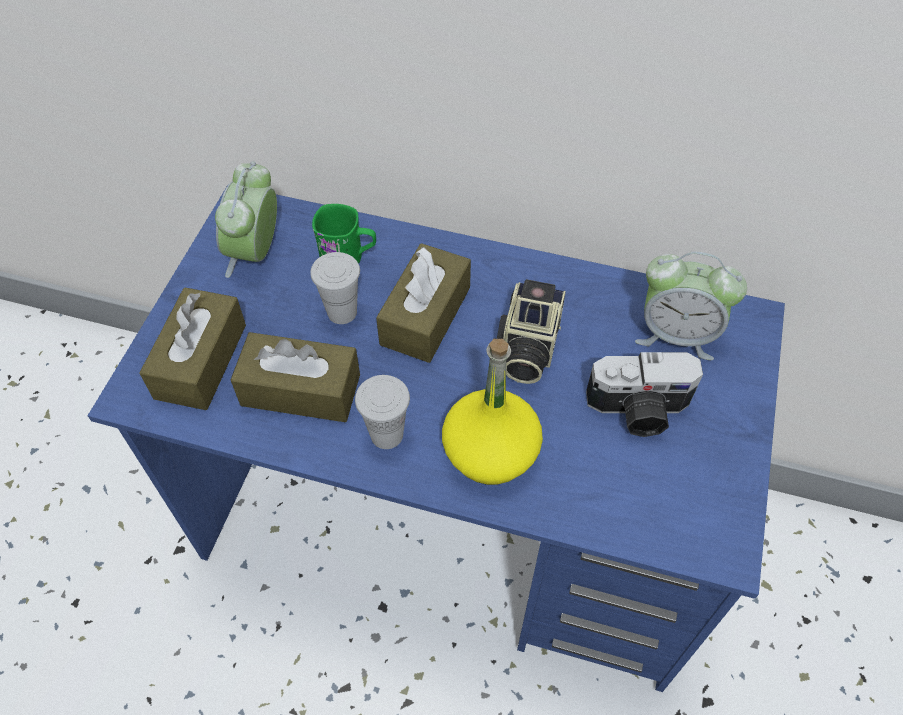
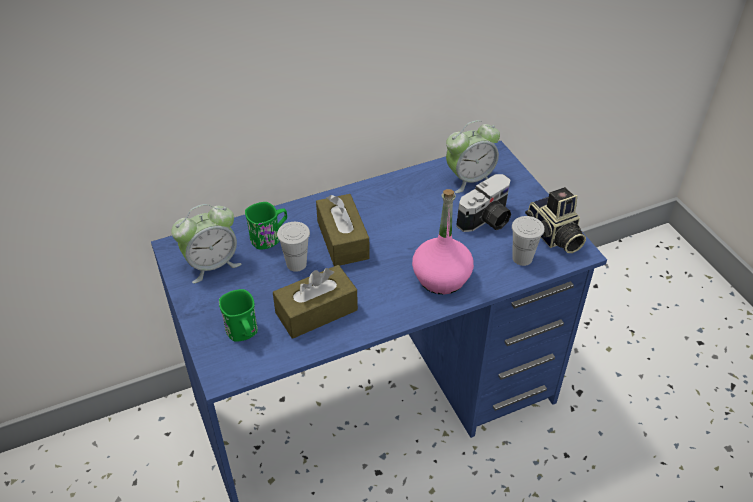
camera: 40 degrees left, 10 degrees down
brown tissue box [140,288,246,410] -> green mug [219,289,258,342]
alarm clock [215,161,277,278] -> alarm clock turned 90 degrees counterclockwise [171,204,241,283]
white cup [355,375,410,449] -> white cup moved to [512,216,545,266]
yellow bottle [442,339,543,485] -> pink bottle [412,189,474,294]
camera [497,279,566,384] -> camera moved to [525,187,586,253]

